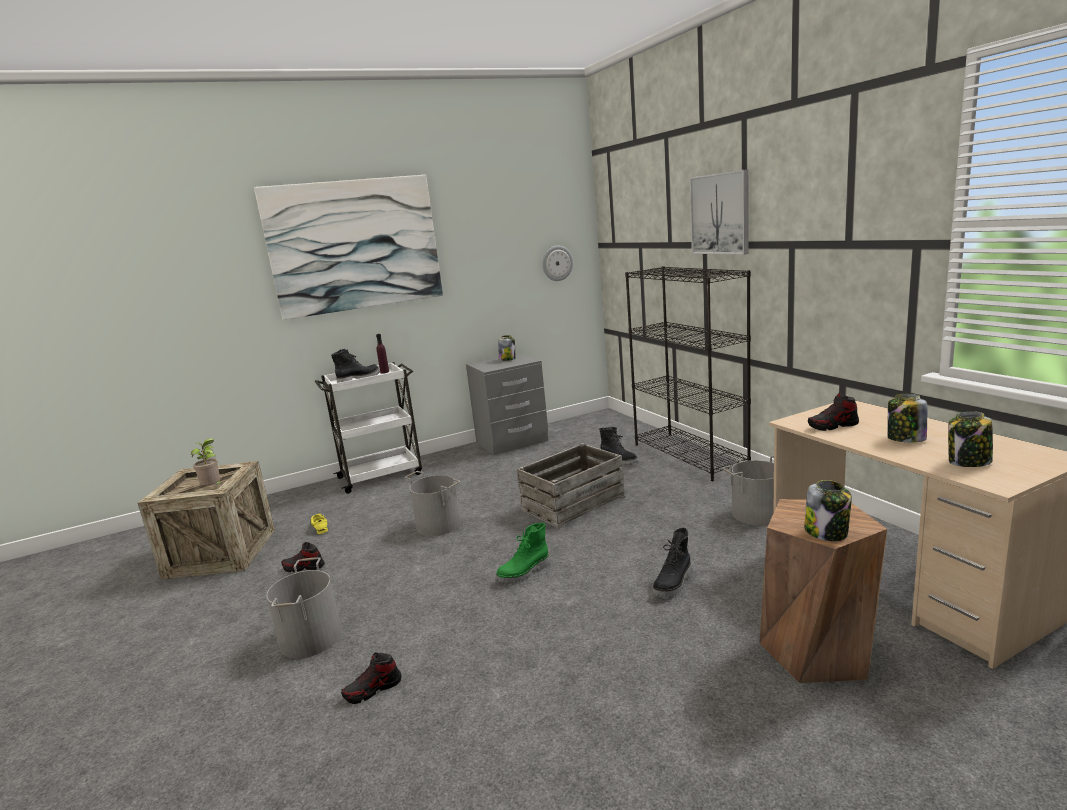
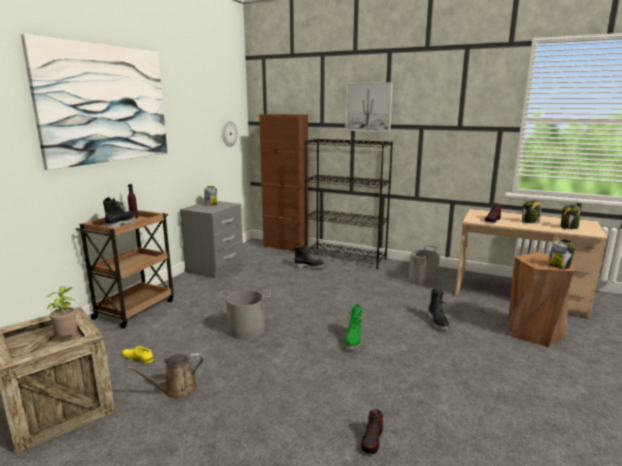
camera: 40 degrees left, 0 degrees up
grey bucket [266,557,341,659] -> none
shoe [281,542,325,572] -> brown watering can [127,353,203,398]
white cart [315,362,422,494] -> brown cart [76,210,174,328]
crate [516,443,625,529] -> none
none -> brown cabinet [259,114,308,251]

